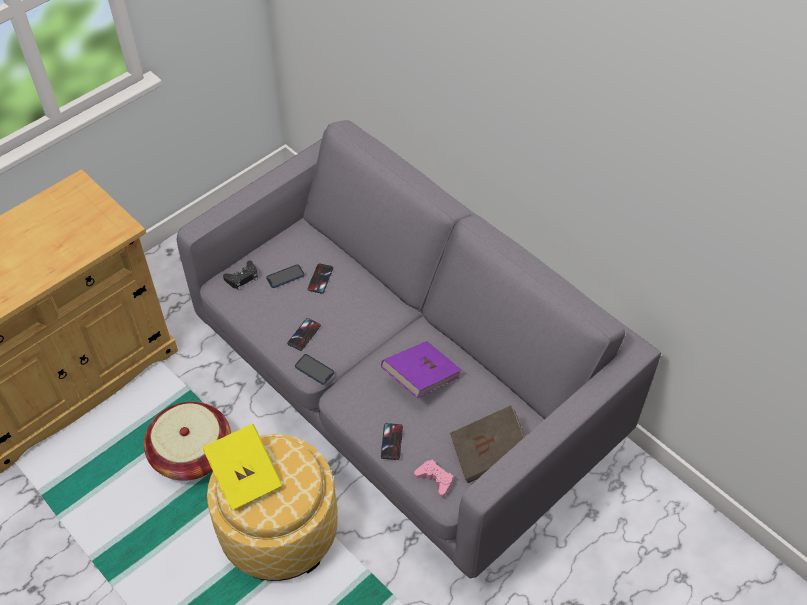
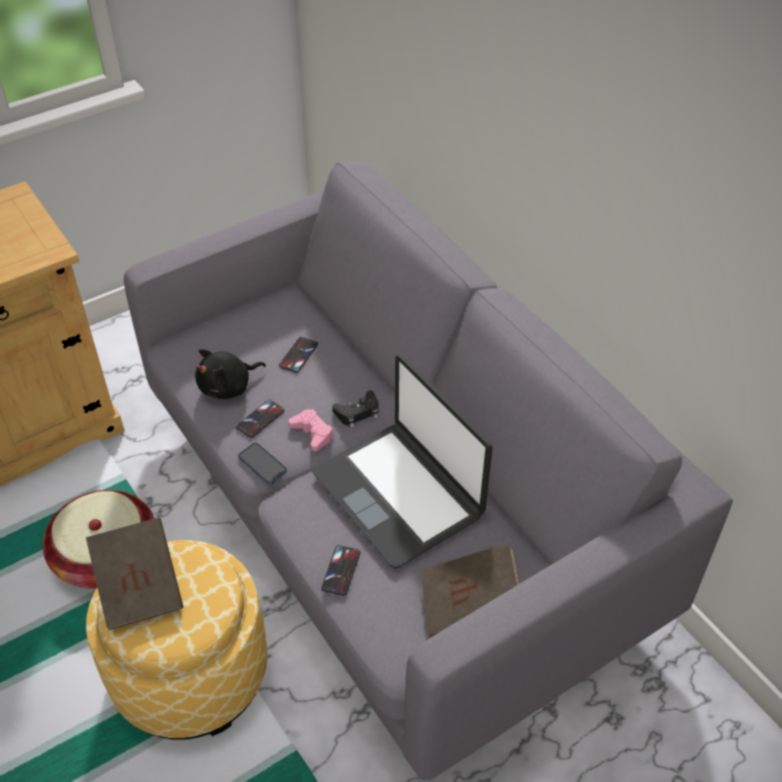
camera: 10 degrees right, 5 degrees down
yellow book [203,424,283,511] -> brown book [86,518,184,630]
black game controller [223,261,258,290] -> black game controller moved to [332,391,379,428]
phone [266,264,305,288] -> none
purple book [381,341,462,398] -> laptop [313,355,492,569]
pink game controller [414,460,453,497] -> pink game controller moved to [289,409,334,451]
none -> black plush toy [195,349,266,399]

